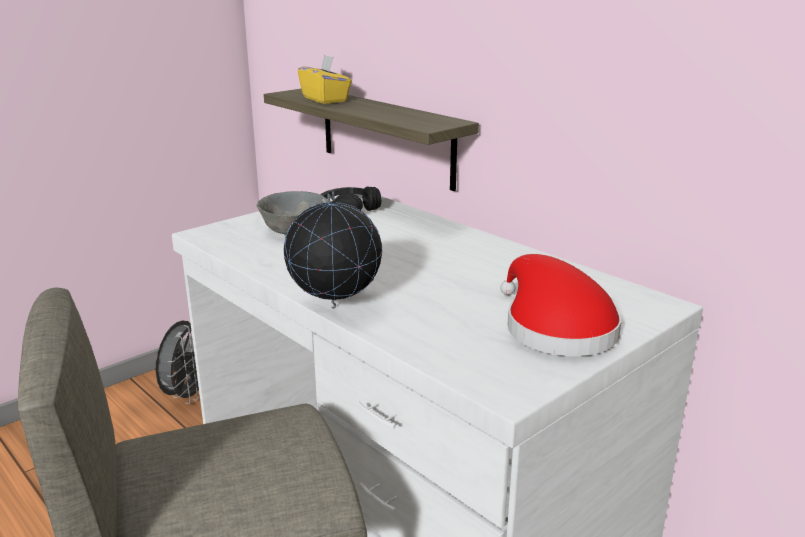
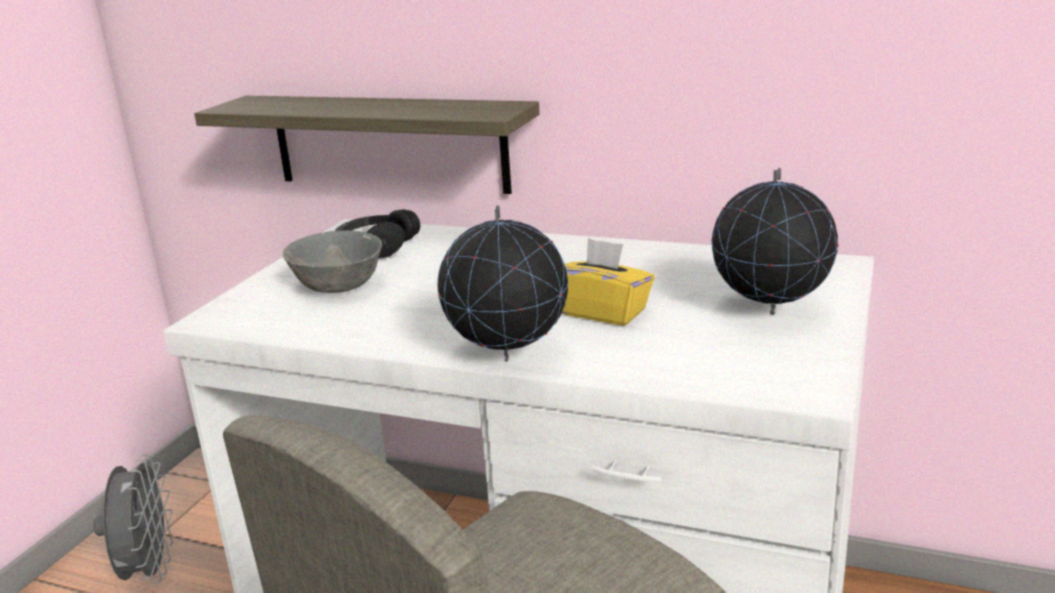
camera: 25 degrees left, 0 degrees up
yellow tissue box [298,55,352,104] -> yellow tissue box moved to [561,238,655,326]
red hat [500,254,621,356] -> globe [711,168,839,315]

